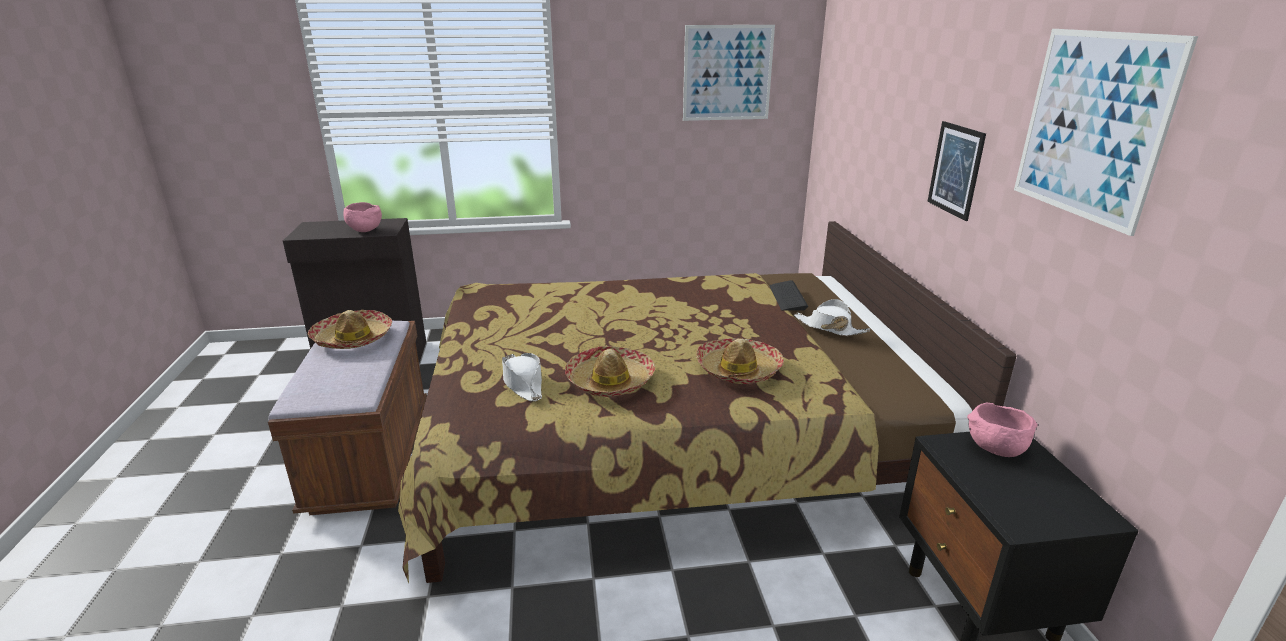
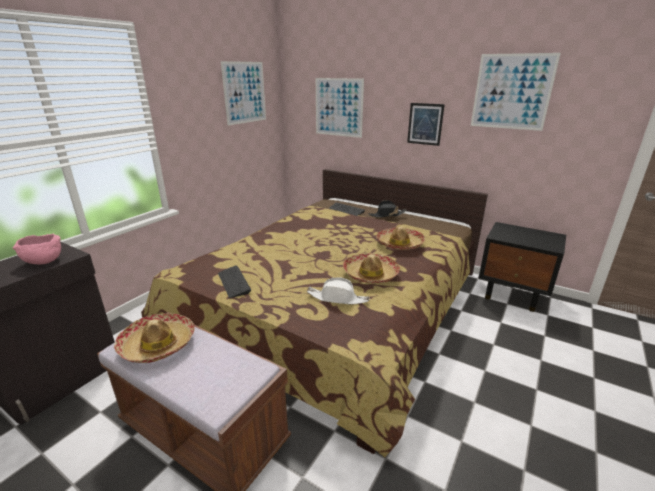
camera: 50 degrees left, 0 degrees up
white hat [794,299,871,336] -> black hat [368,200,406,218]
pink bowl [967,403,1037,457] -> none
none -> keyboard [218,265,251,298]
none -> picture [316,78,364,138]

